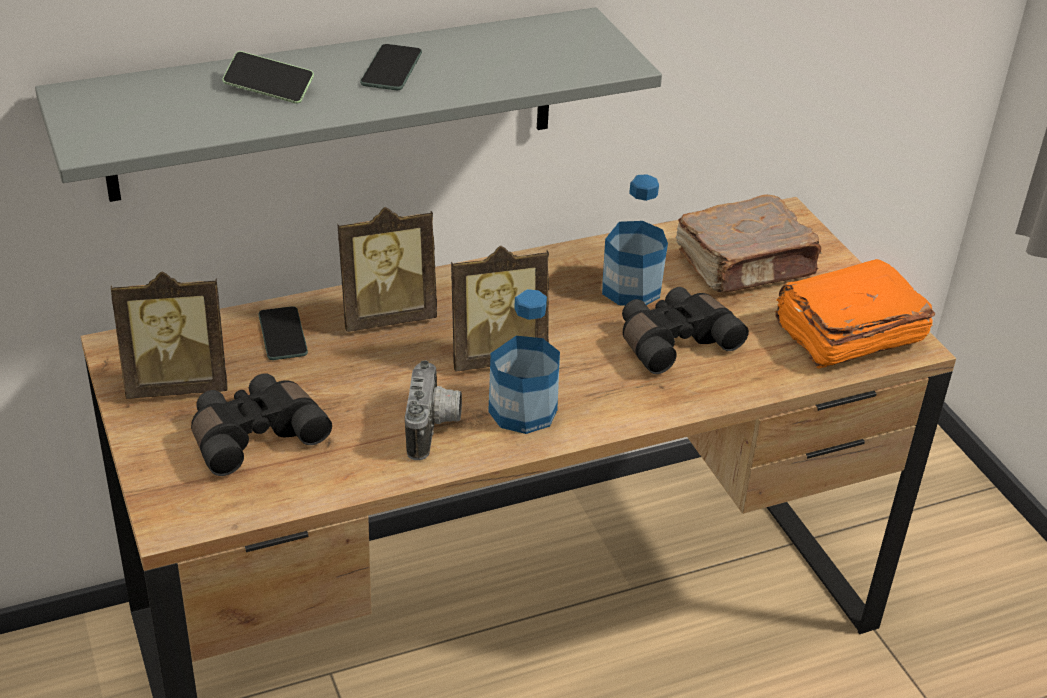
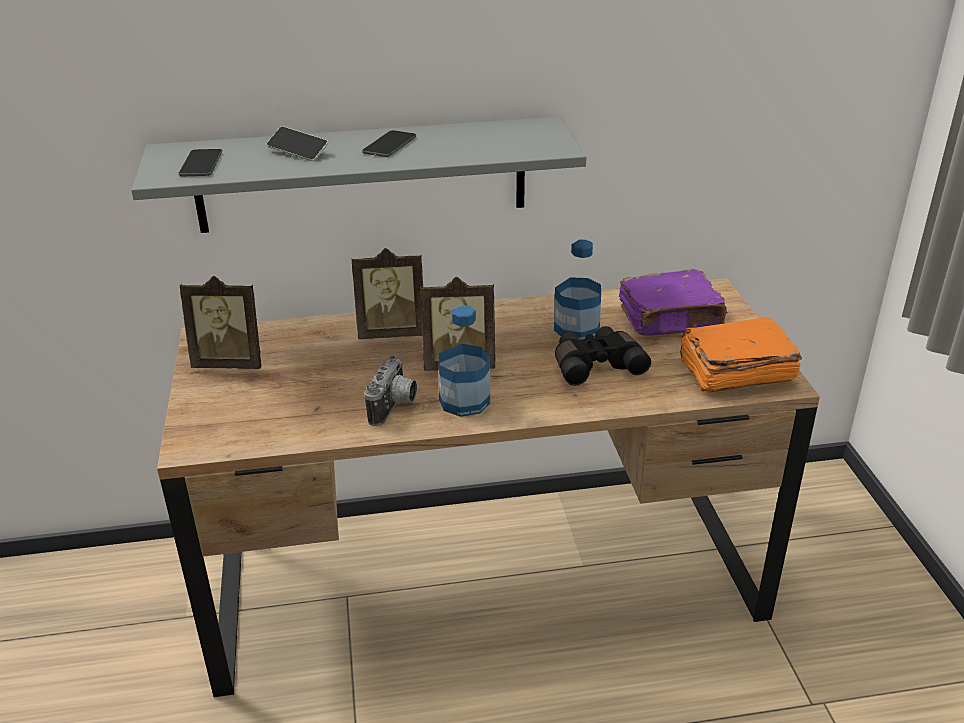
camera: 15 degrees right, 5 degrees down
black binoculars [191,373,332,476] -> none
phone [258,306,308,360] -> phone moved to [178,149,222,176]
brown book [676,194,822,292] -> purple book [619,269,728,336]

